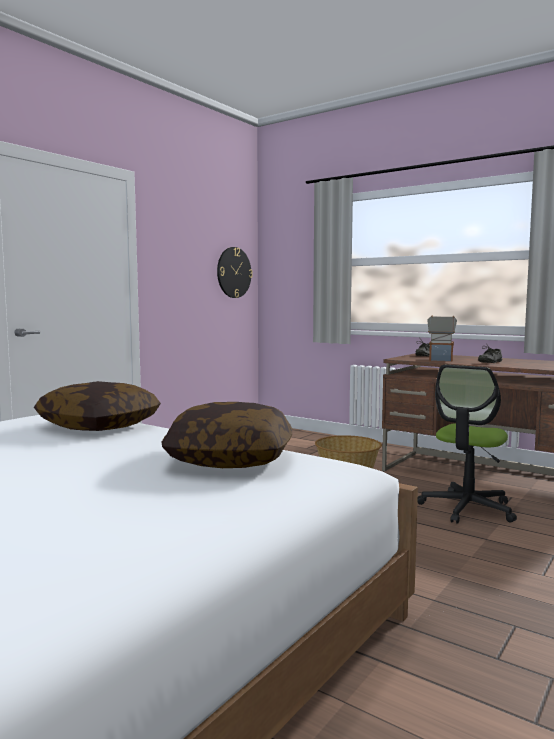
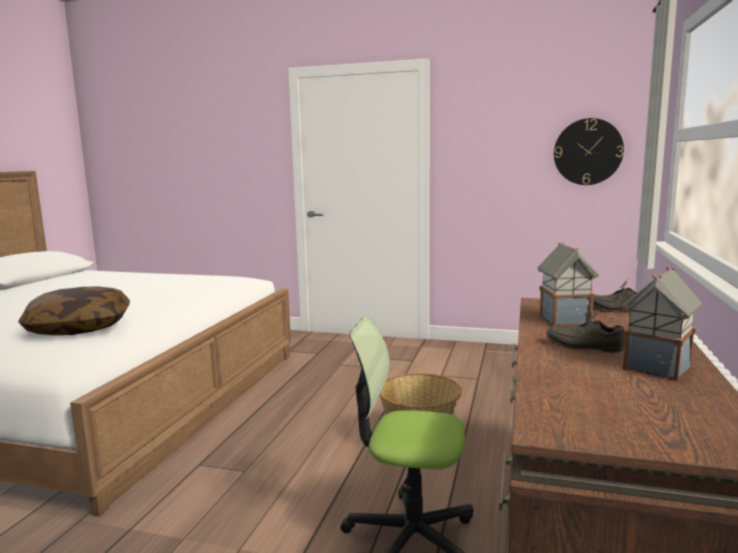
camera: 70 degrees right, 5 degrees up
pillow [34,381,161,431] -> none
none -> toy house [622,267,703,381]

